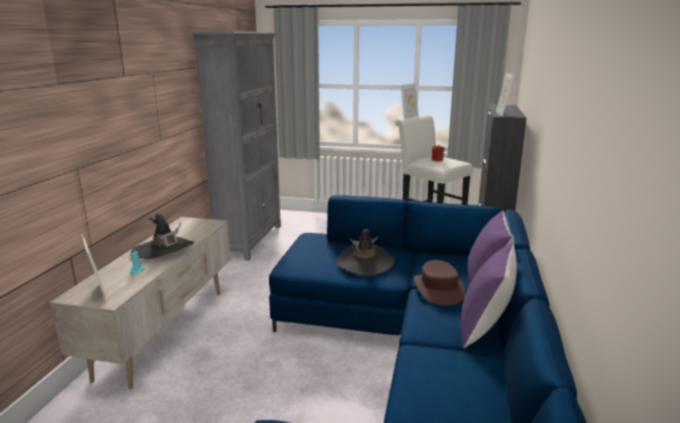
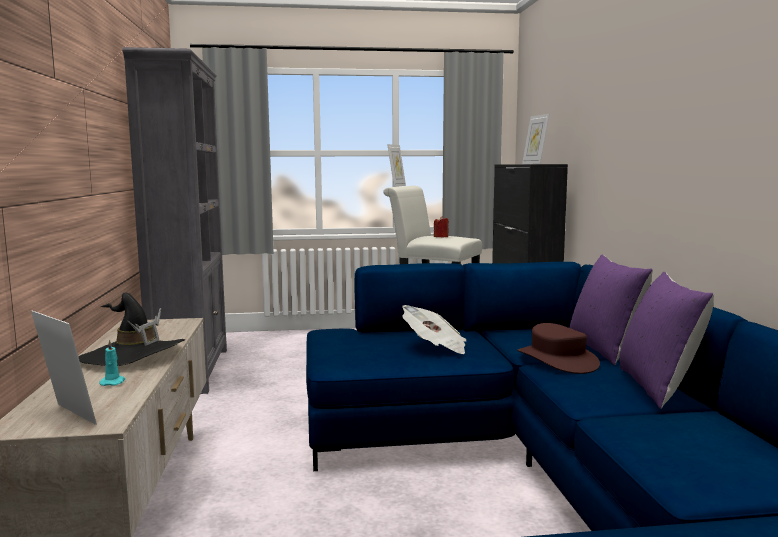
camera: 20 degrees left, 10 degrees down
black hat [336,229,395,276] -> newspaper [402,305,466,354]

